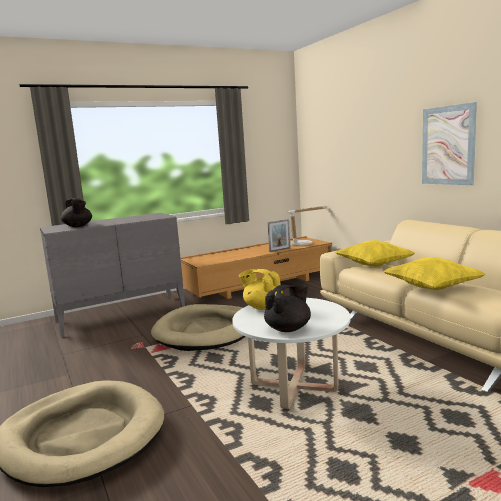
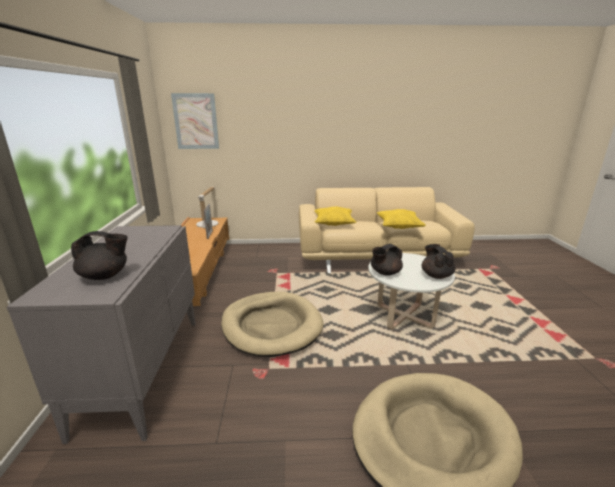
camera: 65 degrees left, 10 degrees up
yellow teapot [239,269,283,310] -> black teapot [371,244,403,276]
picture [422,102,477,185] -> picture moved to [171,93,219,149]

